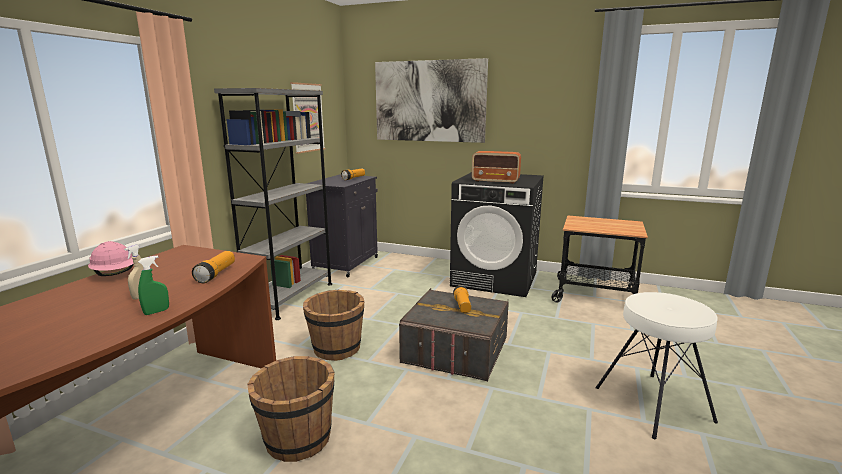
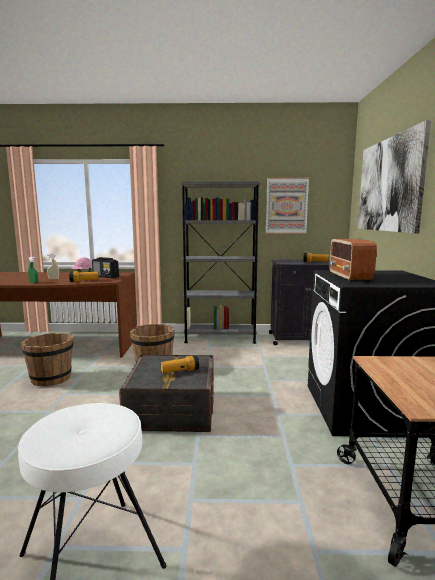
camera: 70 degrees right, 5 degrees down
none -> radio [92,257,119,278]

